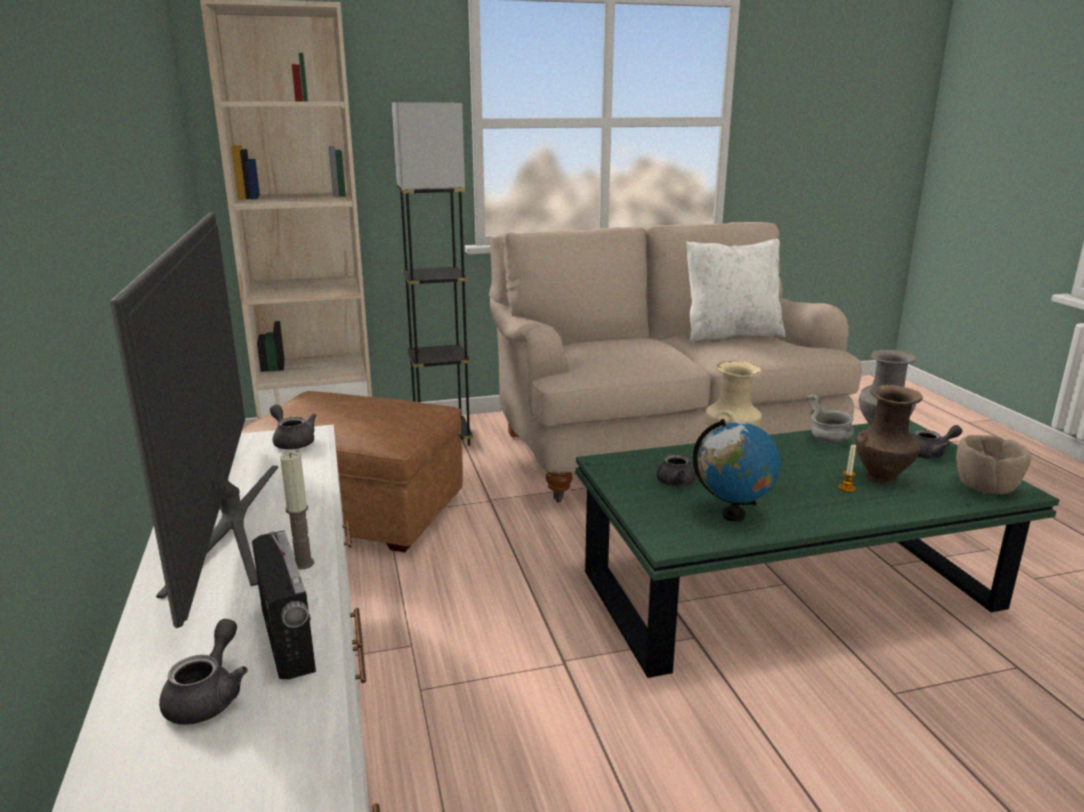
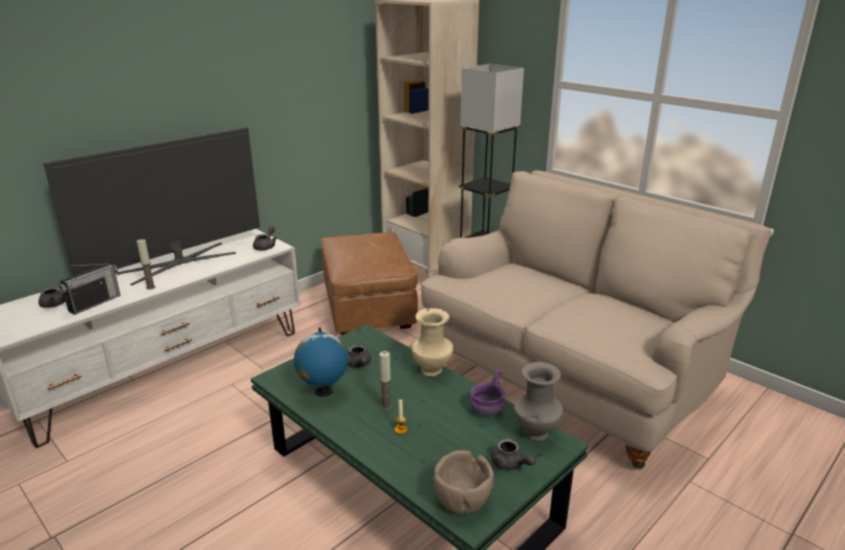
camera: 60 degrees right, 5 degrees up
white pillow [686,239,785,342] -> none
grey bowl [807,395,854,444] -> purple bowl [470,369,505,415]
brown vase [856,385,923,485] -> none
none -> candle [379,351,392,411]

